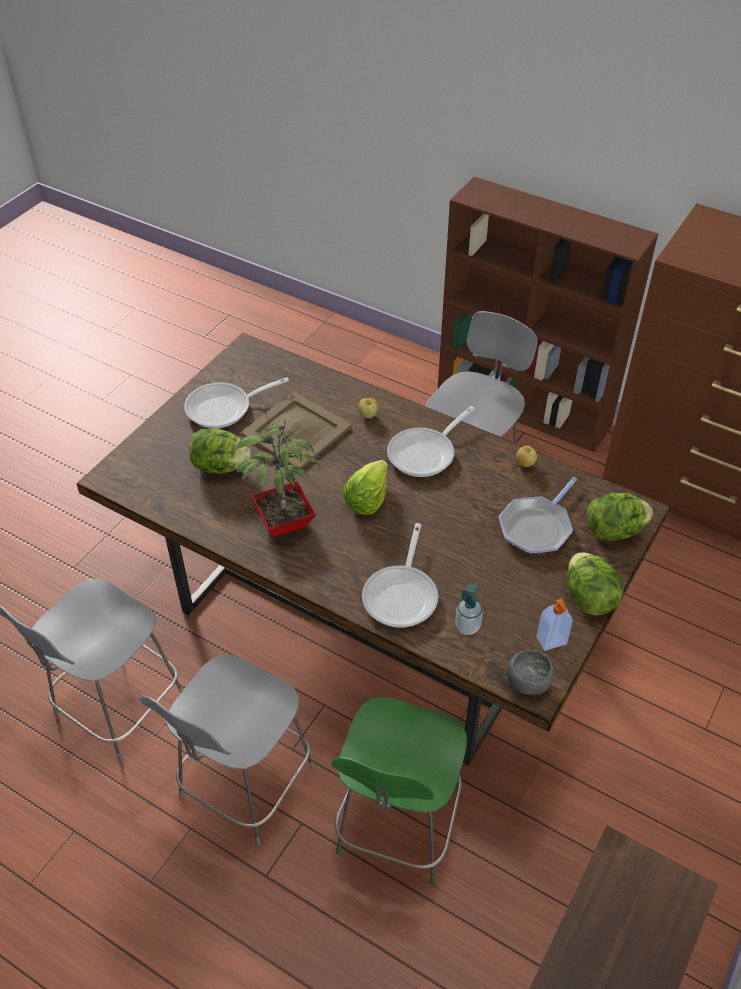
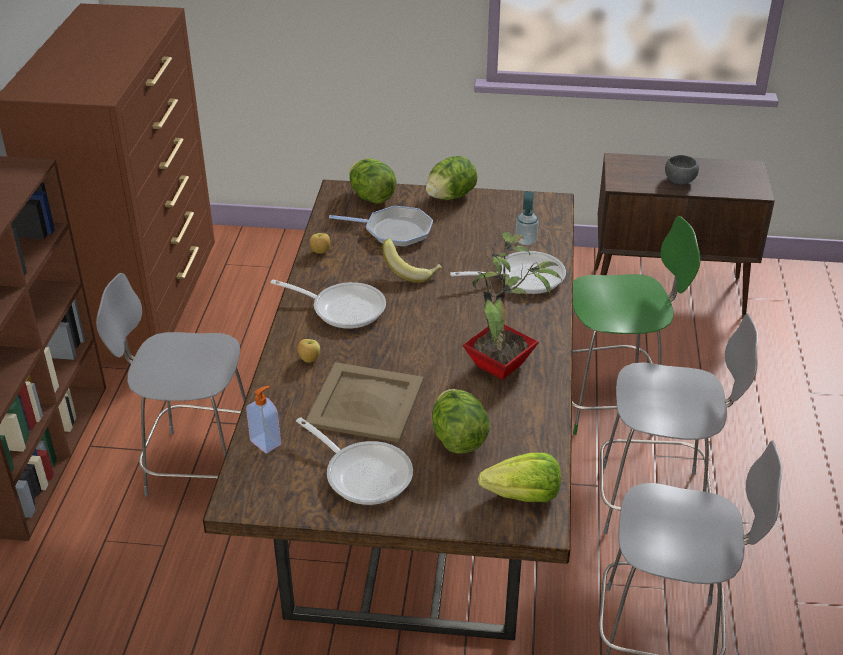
camera: 115 degrees left, 10 degrees down
lettuce [342,460,388,515] -> lettuce moved to [478,453,561,502]
grey bowl [507,650,554,695] -> grey bowl moved to [665,155,699,184]
soap dispenser [536,599,573,651] -> soap dispenser moved to [246,386,281,454]
none -> banana [382,239,442,283]

